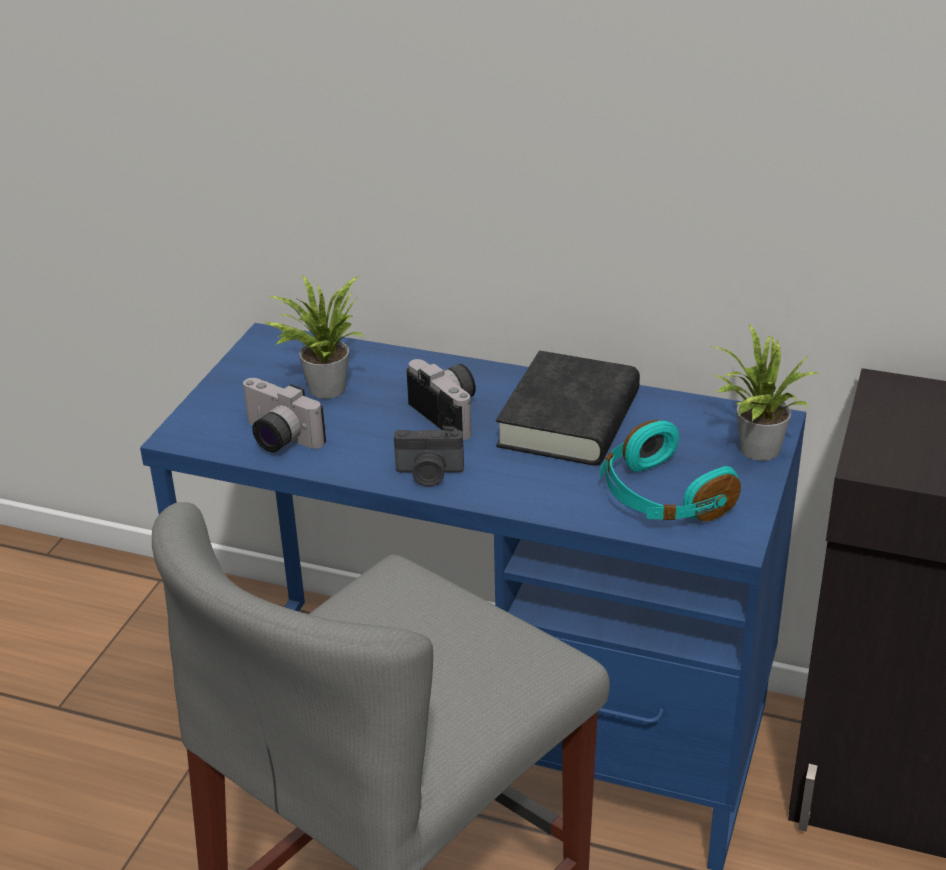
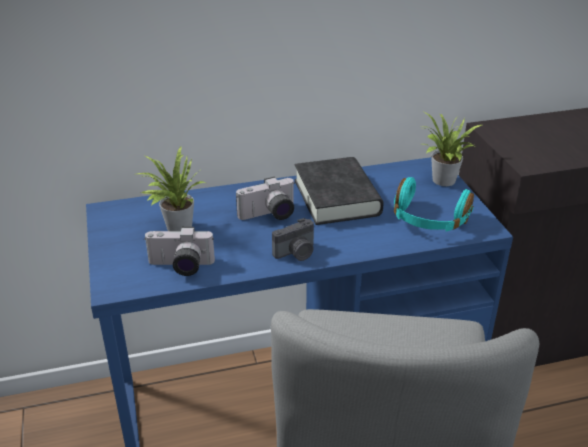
camera: 35 degrees left, 0 degrees up
camera [406,359,476,440] -> camera turned 135 degrees clockwise [236,177,295,220]

